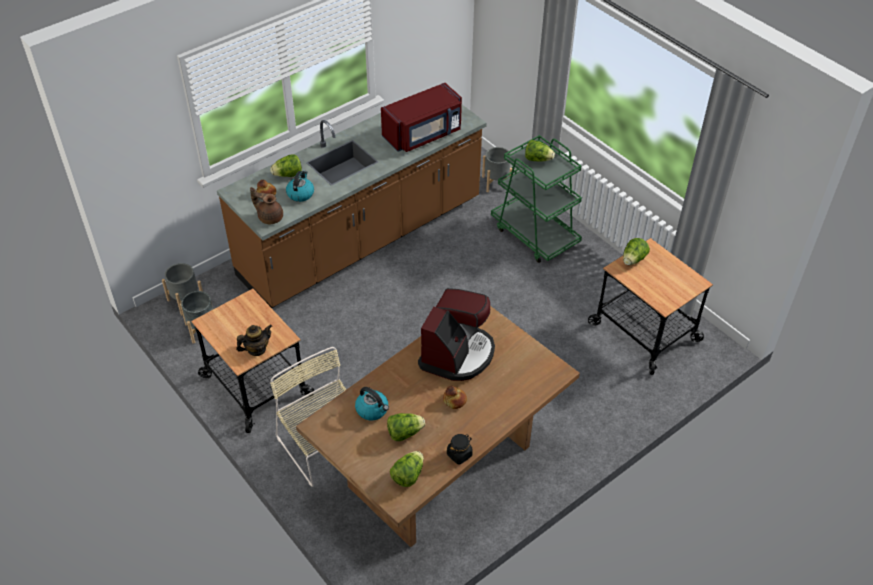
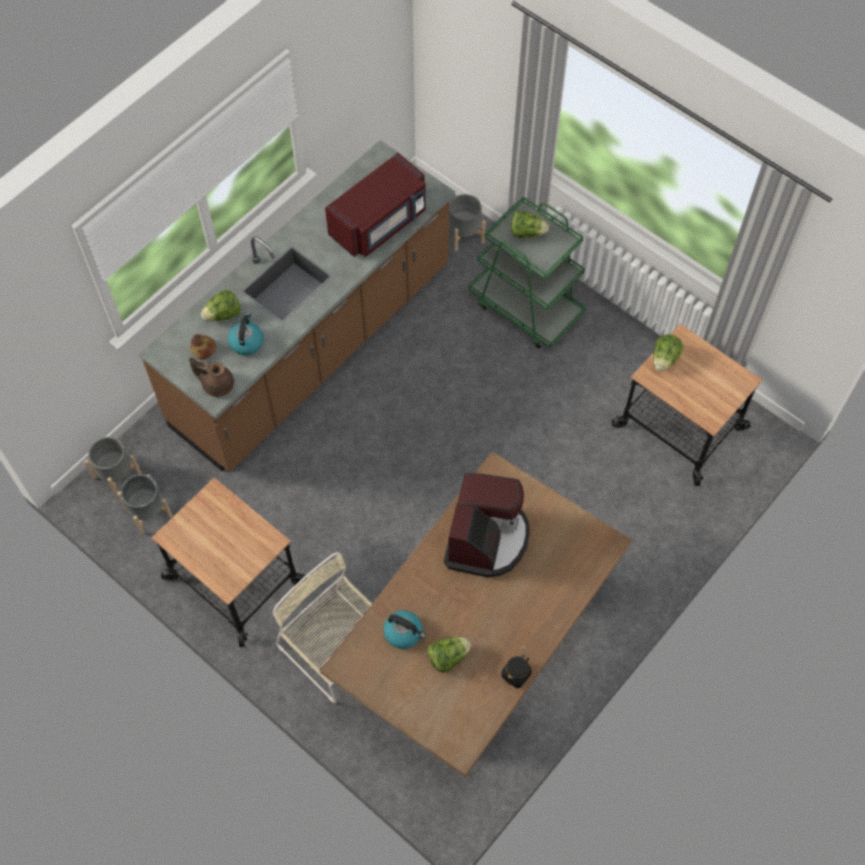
camera: 10 degrees left, 15 degrees up
teapot [236,325,272,356] -> none
lettuce [390,451,424,487] -> none
bread [443,386,467,409] -> none

